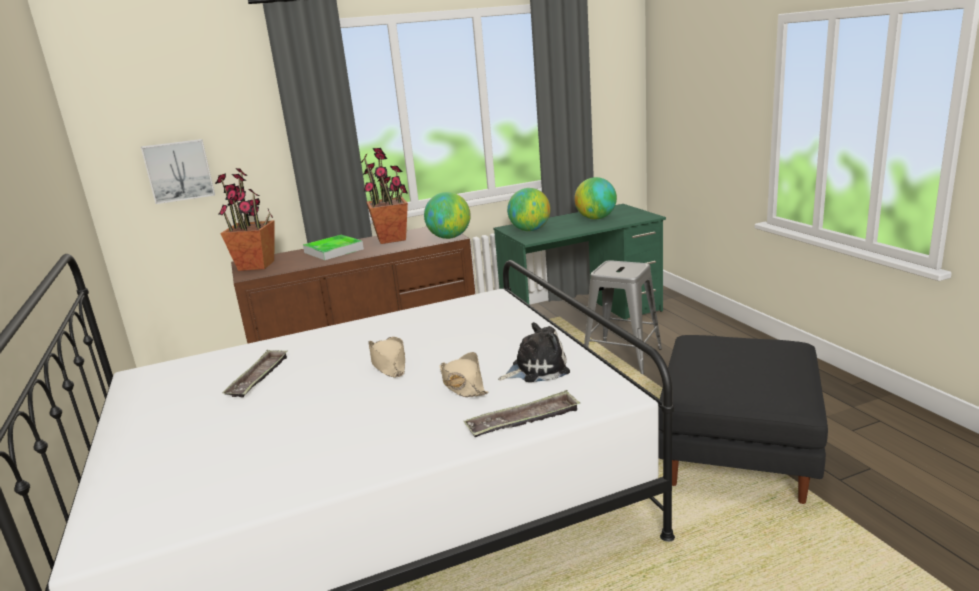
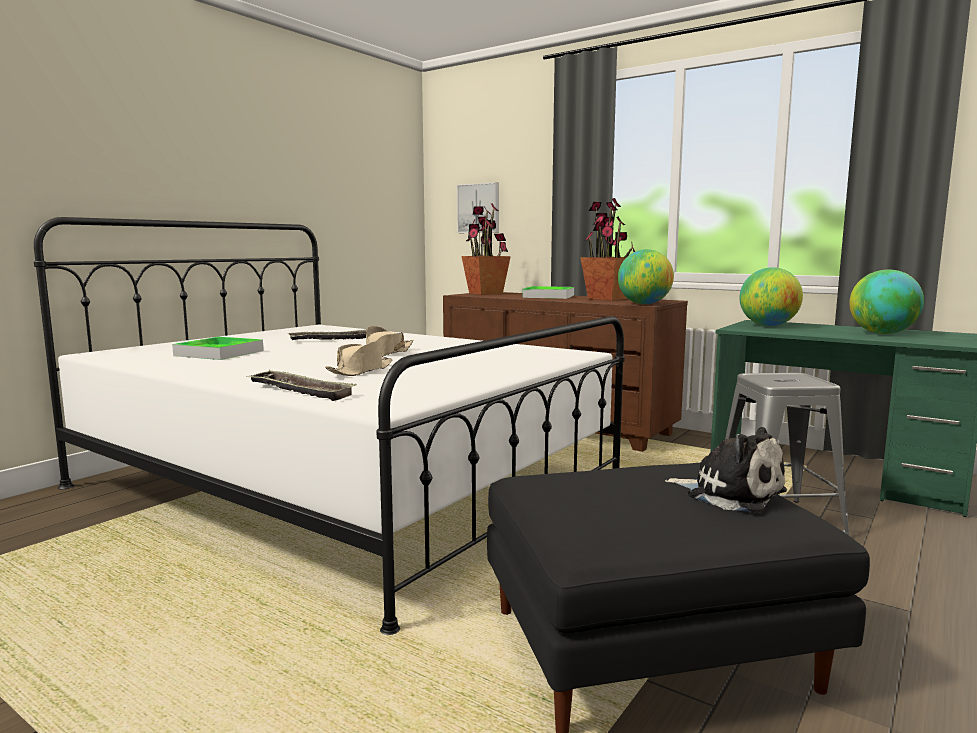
camera: 55 degrees right, 10 degrees down
plush toy [498,322,570,382] -> plush toy moved to [665,427,787,513]
none -> tray [172,337,264,360]

